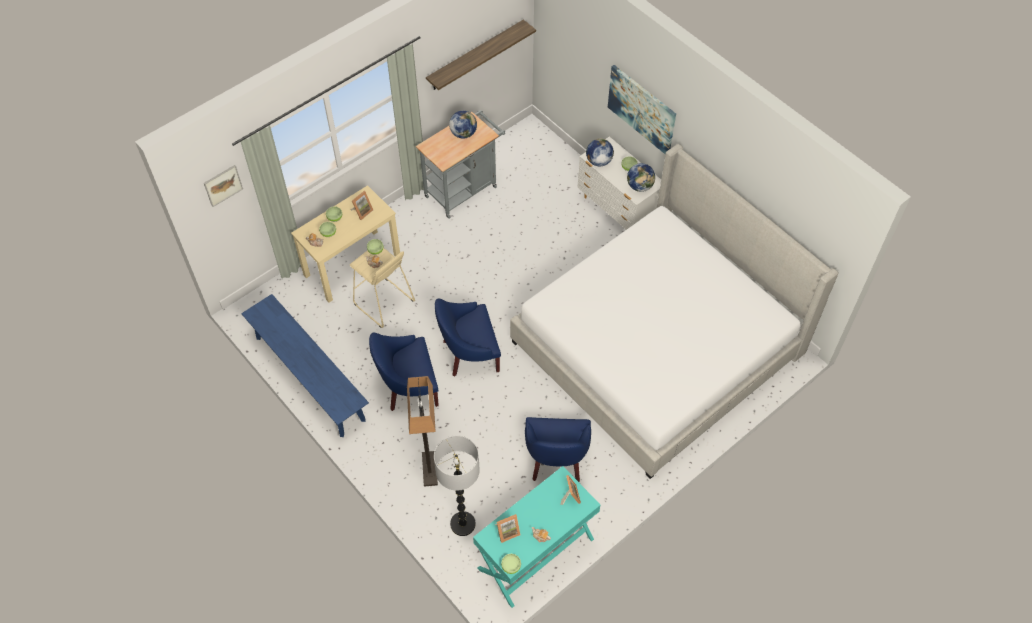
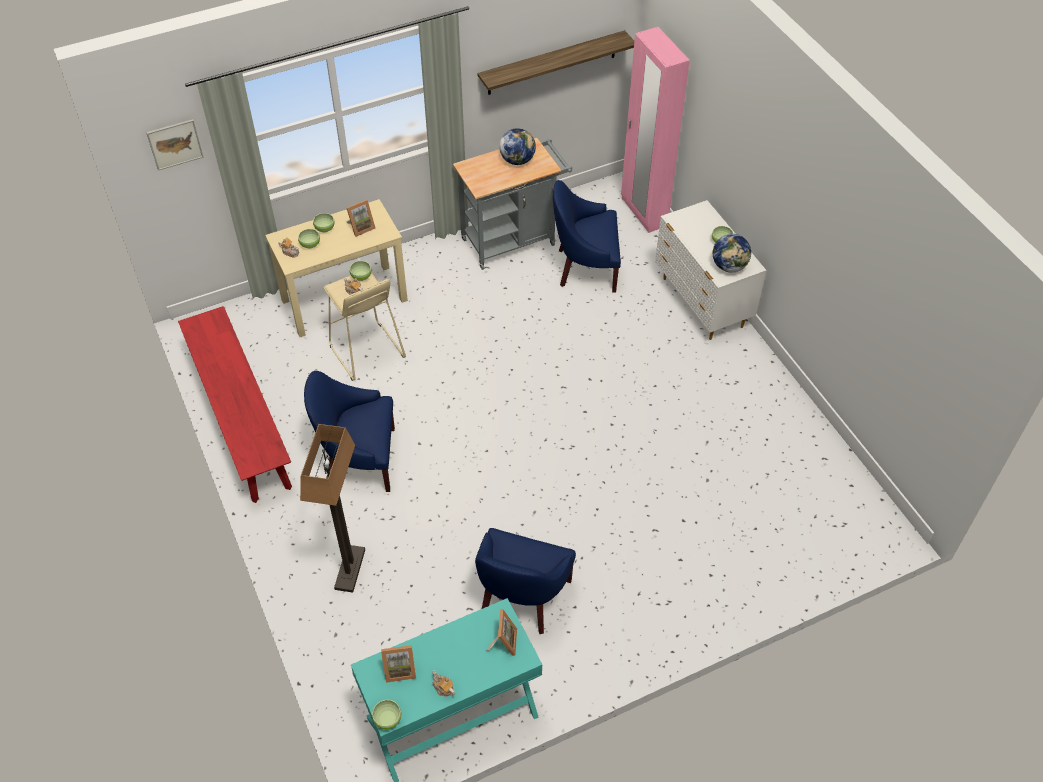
camera: 15 degrees right, 5 degrees down
blue bench [241,294,369,437] -> red bench [178,306,292,503]
floor lamp [434,435,480,536] -> none
blue armchair [435,298,501,377] -> blue armchair moved to [553,180,621,293]
bed [510,144,839,479] -> none
globe [586,138,614,166] -> none
picture [608,65,676,154] -> none
none -> pink wardrobe [621,27,690,233]

